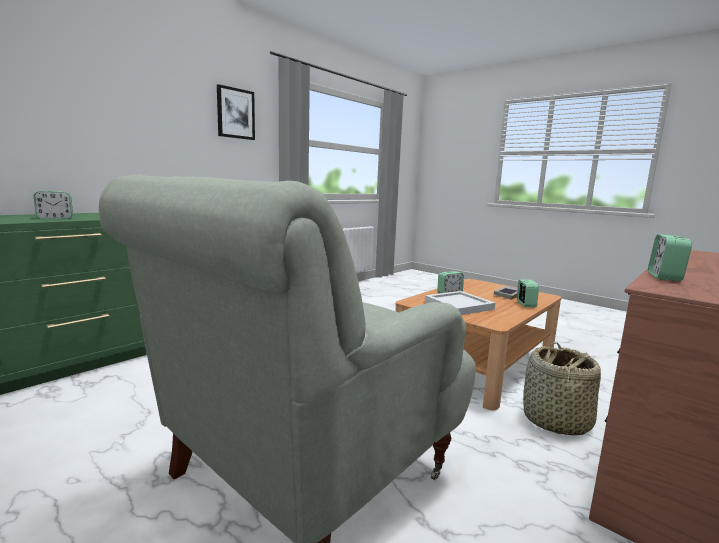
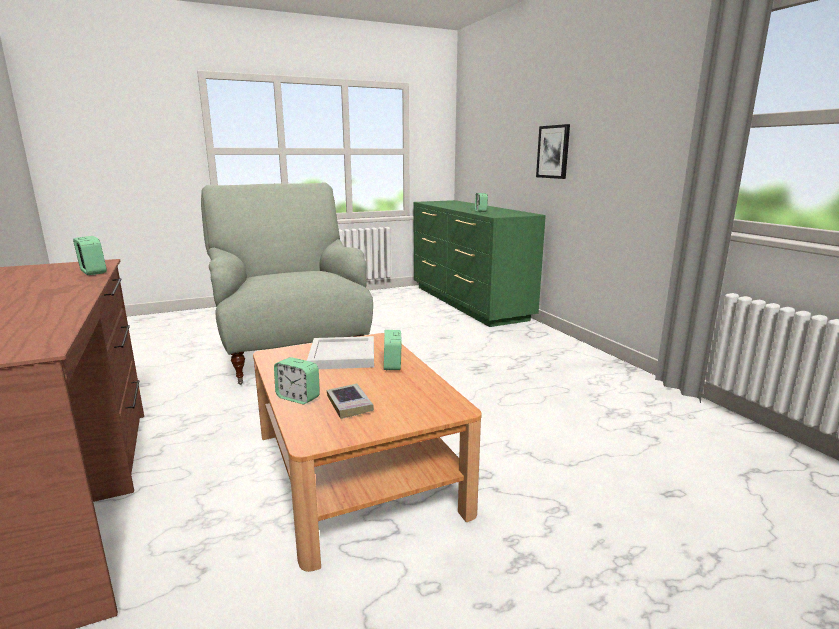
camera: 115 degrees right, 5 degrees up
picture [217,84,255,140] -> picture moved to [536,124,570,179]
basket [523,342,601,436] -> none

